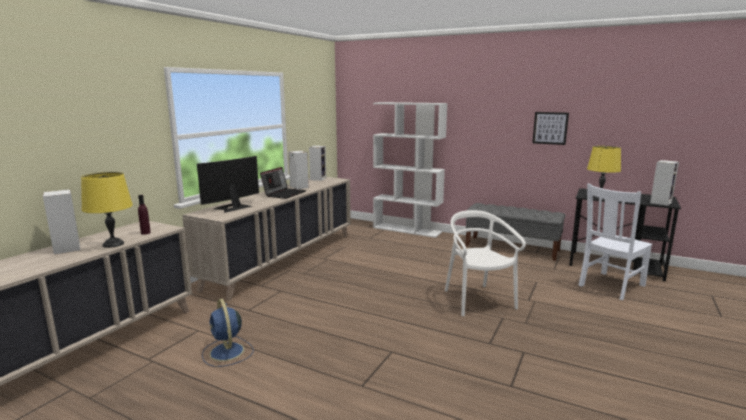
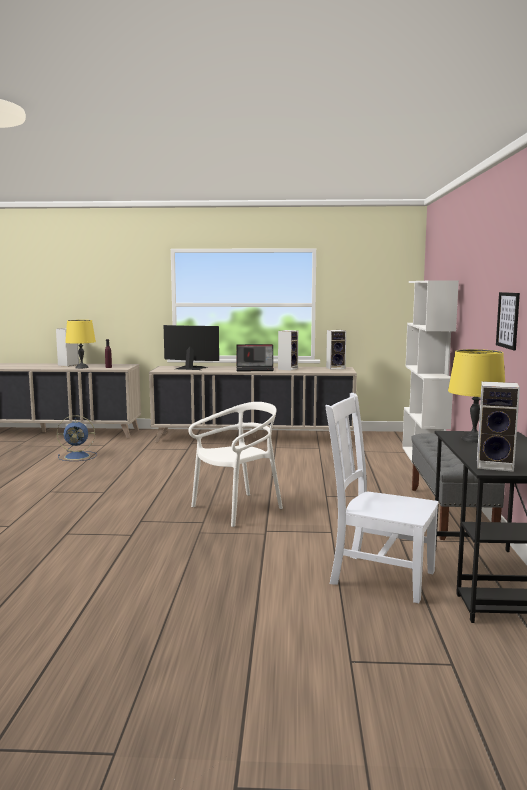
camera: 65 degrees right, 5 degrees down
blue fan [202,299,254,367] -> blue fan turned 135 degrees counterclockwise [57,415,97,461]

